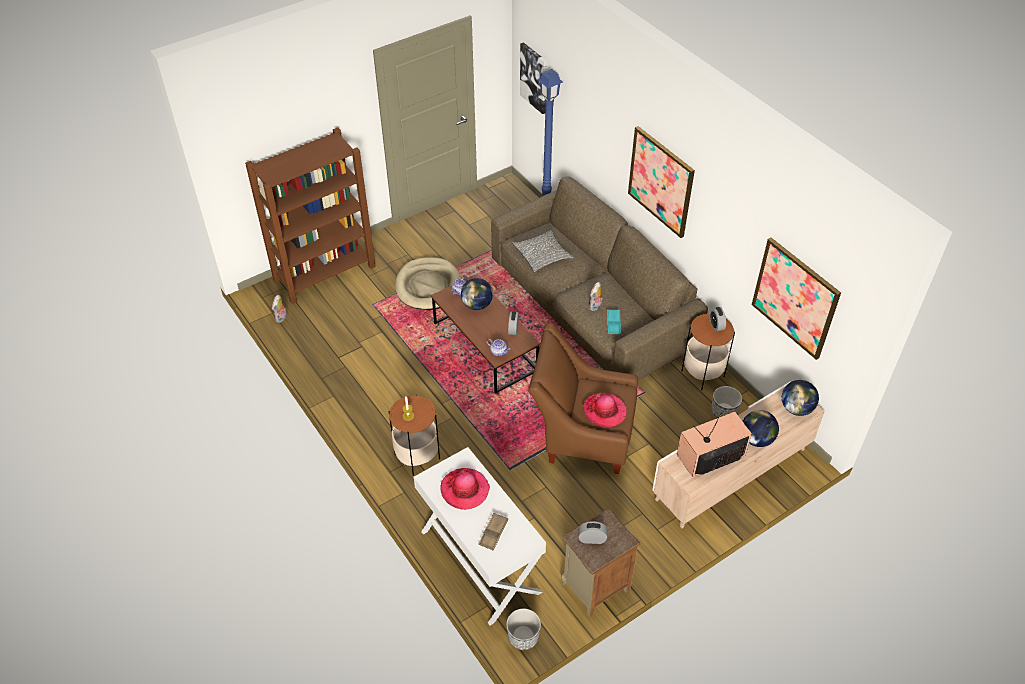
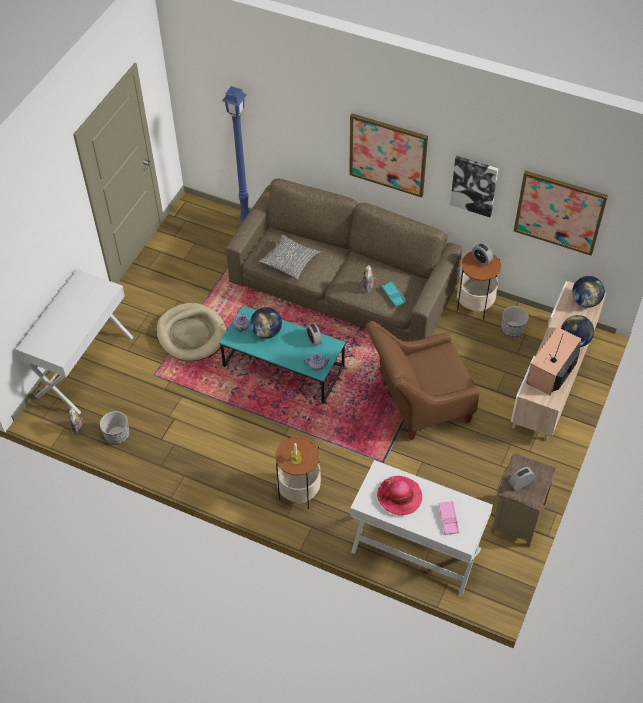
camera: 30 degrees left, 5 degrees up
brown bookcase [245,127,376,304] -> white console table [16,270,133,415]
brown coffee table [431,275,540,394] -> turquoise coffee table [219,306,345,404]
brown tray [478,513,508,550] -> pink tray [439,501,460,535]
planter [506,609,541,650] -> planter moved to [100,411,130,445]
picture [520,42,547,114] -> picture moved to [450,156,498,217]
hat [583,393,627,427] -> none

